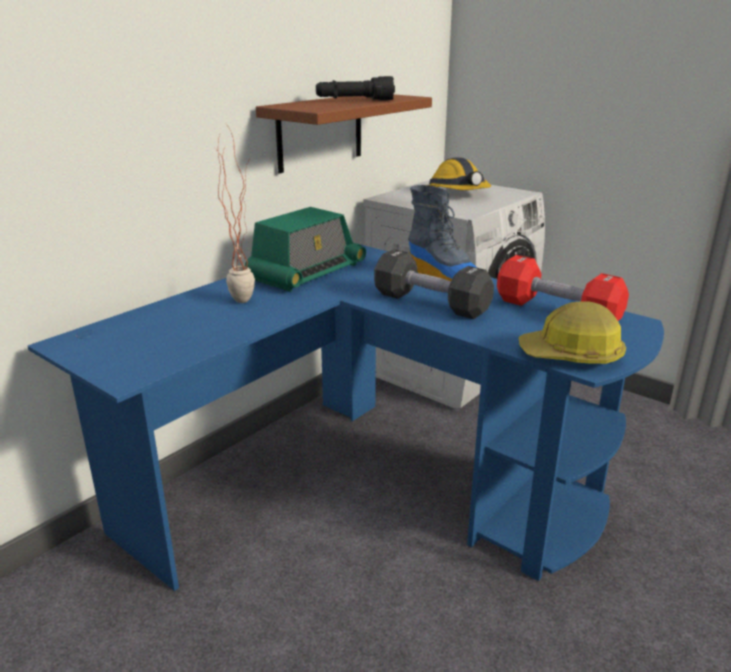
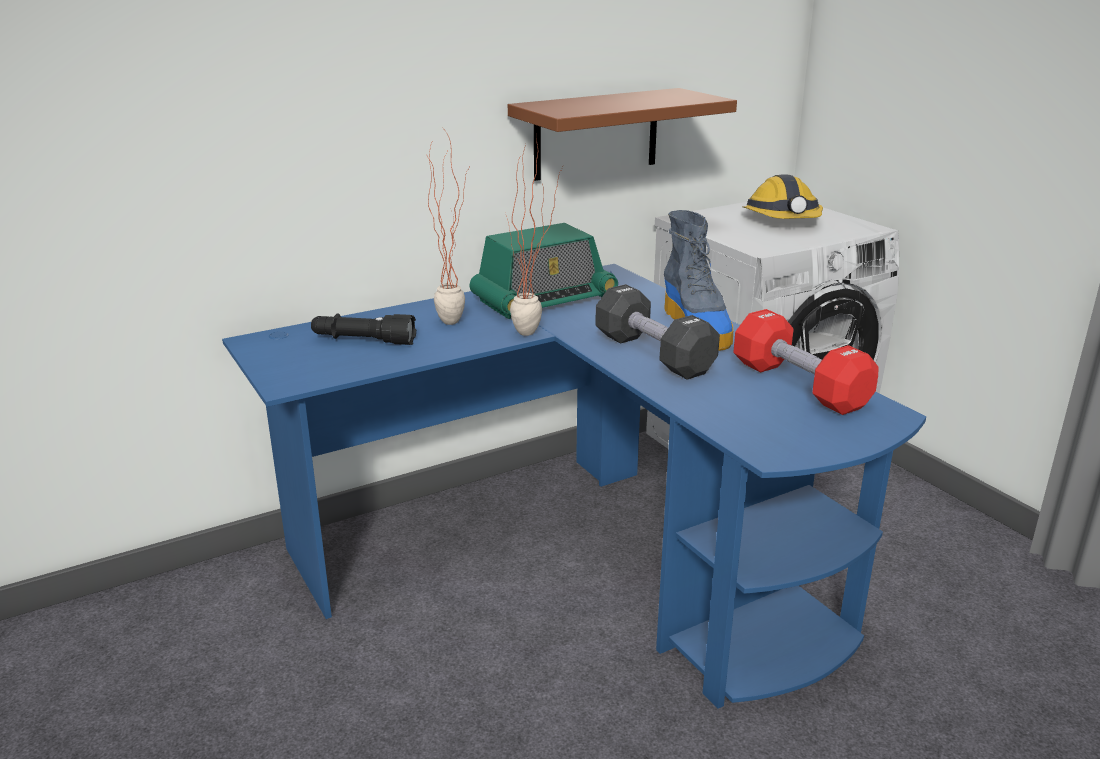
camera: 20 degrees right, 0 degrees up
black flashlight [316,76,395,100] -> black flashlight moved to [311,313,416,345]
hard hat [519,302,626,364] -> none
none -> potted plant [506,139,563,336]

